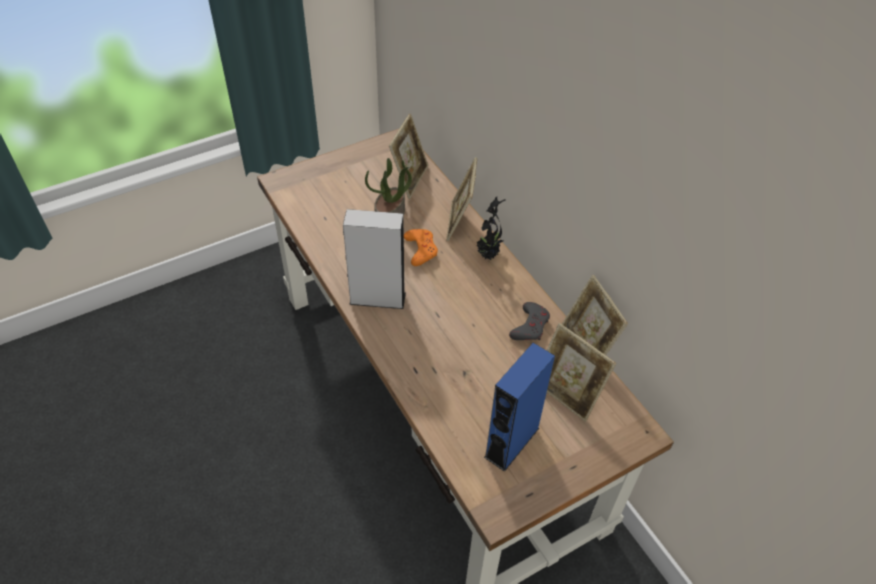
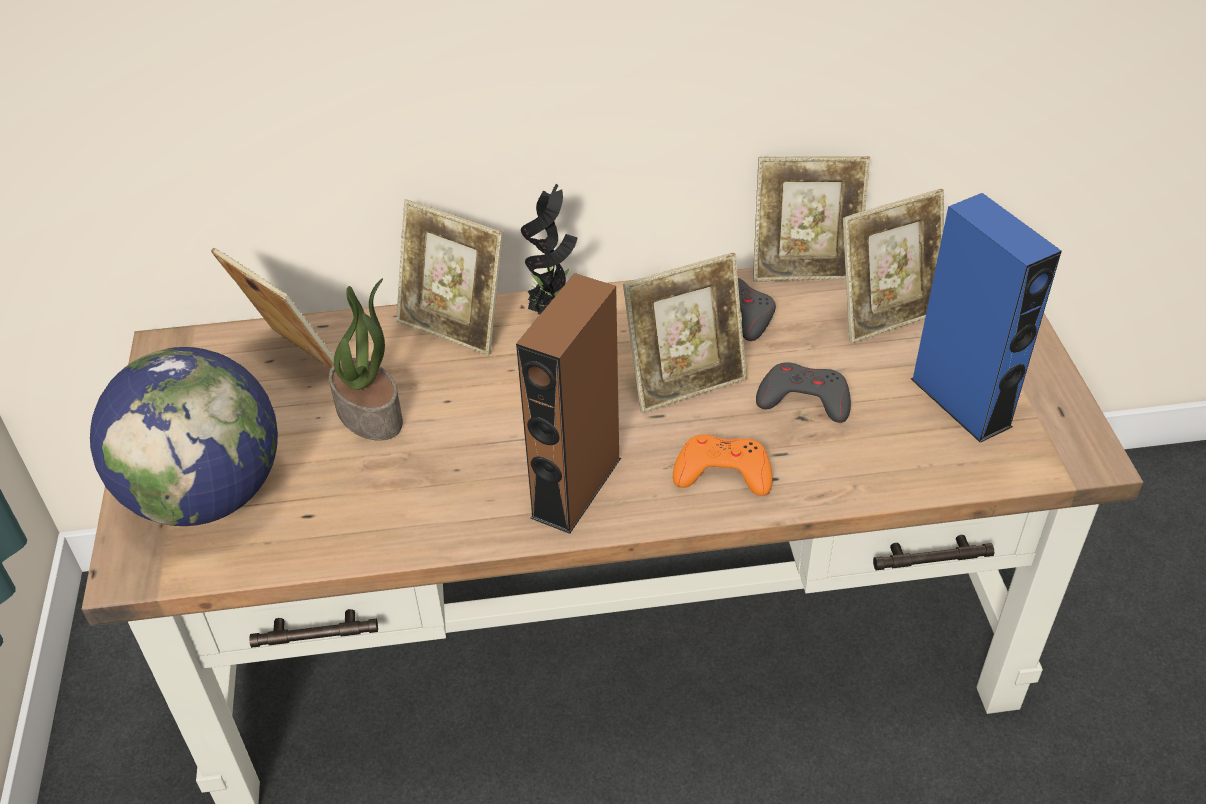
camera: 65 degrees left, 5 degrees down
grey speaker [343,209,406,309] -> brown speaker [516,273,621,534]
orange game controller [404,229,438,266] -> orange game controller moved to [673,435,773,496]
none -> globe [90,347,278,526]
none -> picture frame [623,253,747,413]
none -> grey game controller [756,362,851,423]

